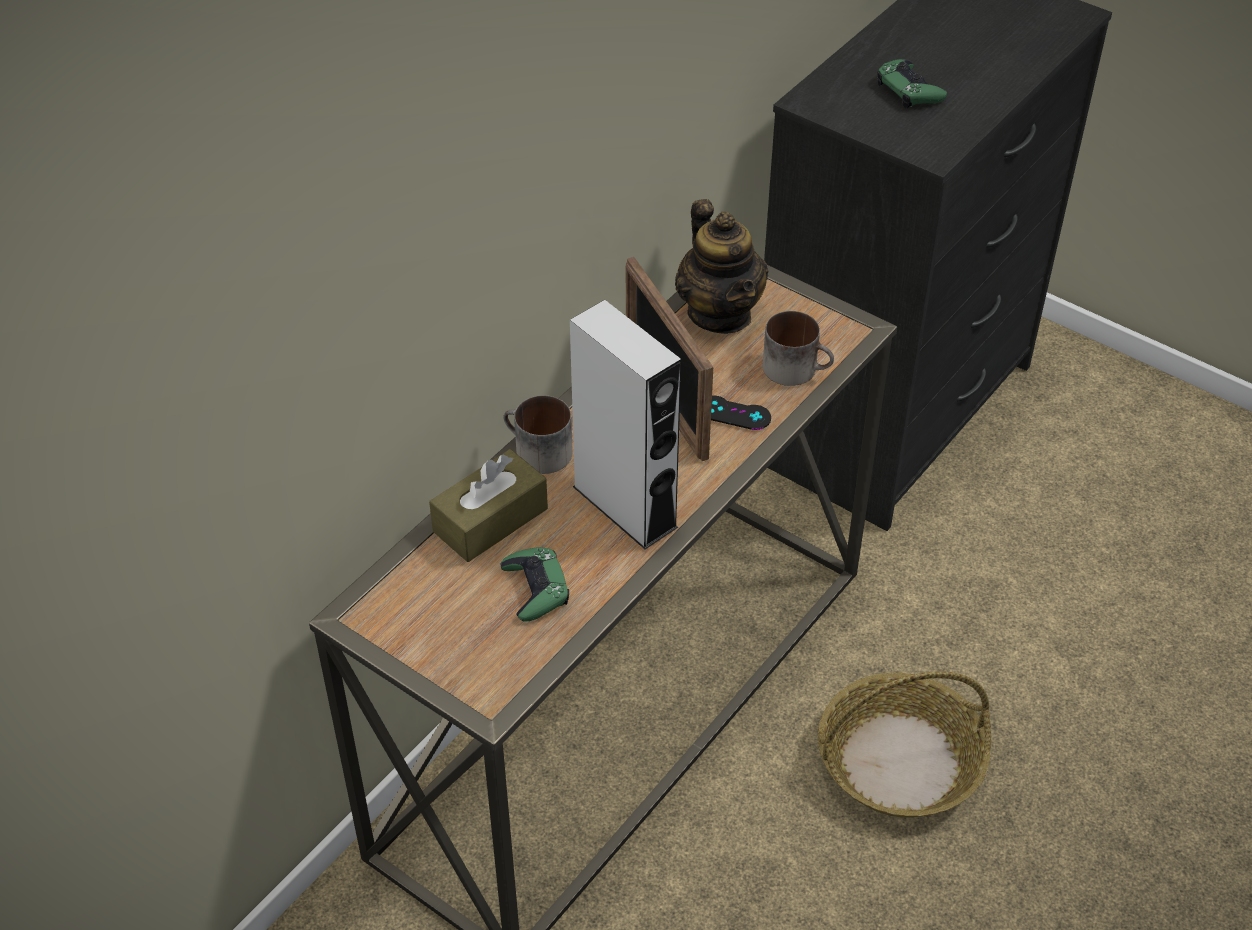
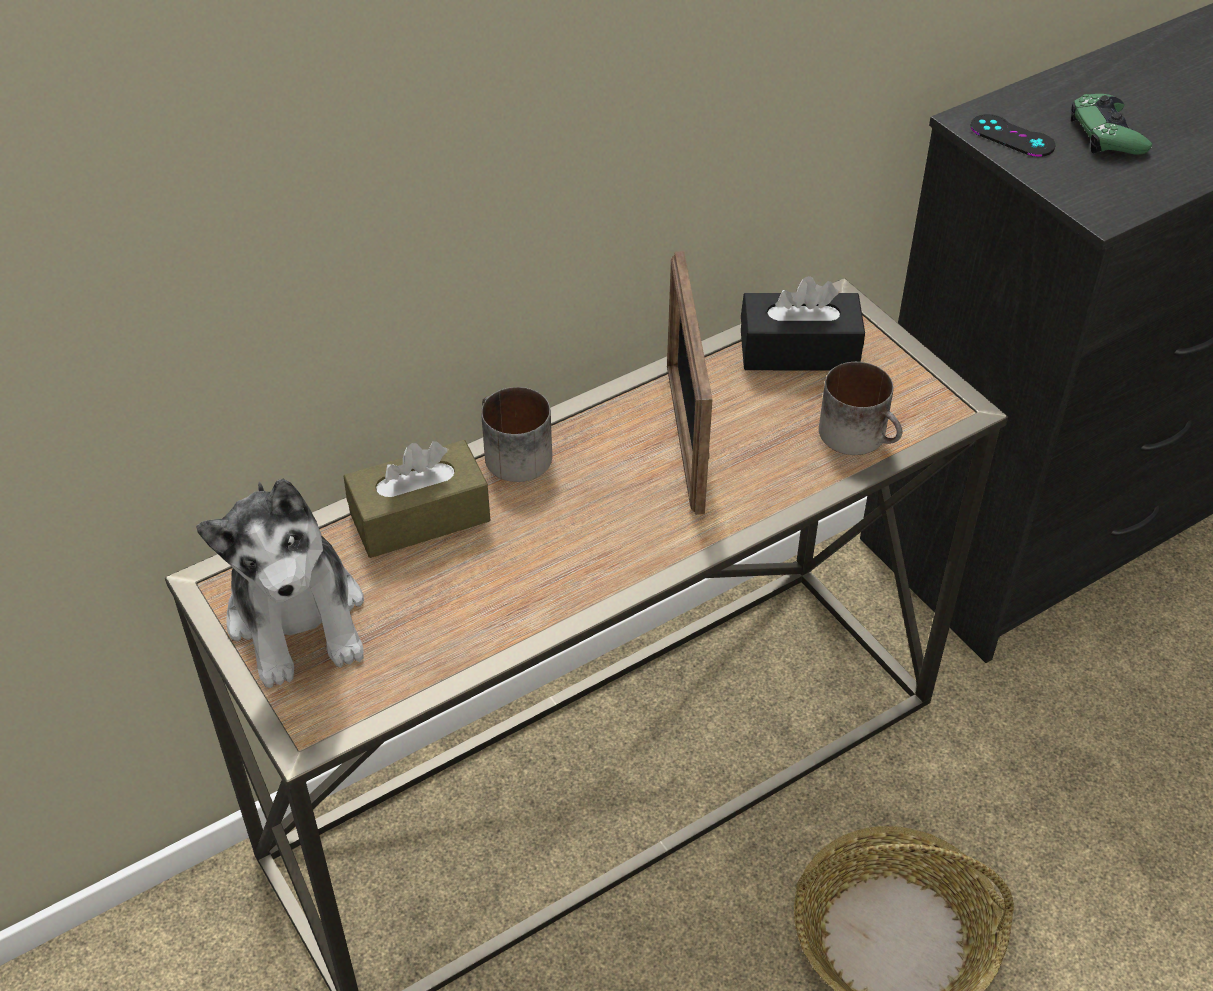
camera: 20 degrees right, 0 degrees up
green game controller [500,547,569,621] -> none
grey speaker [570,300,681,549] -> none
teapot [675,199,769,334] -> black tissue box [741,276,865,370]
black game controller [711,395,771,430] -> black game controller moved to [970,114,1055,157]
none -> plush toy [196,478,364,688]

